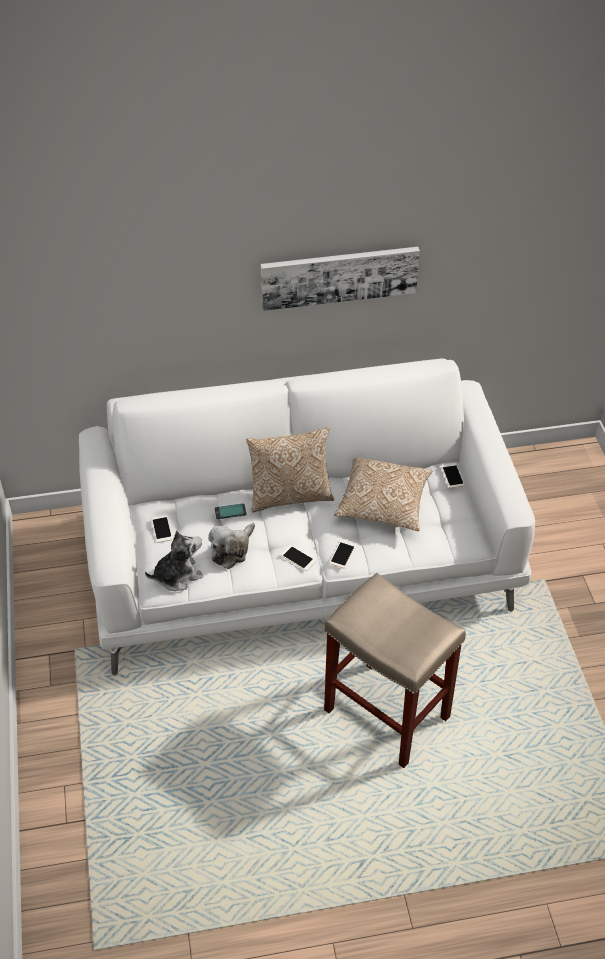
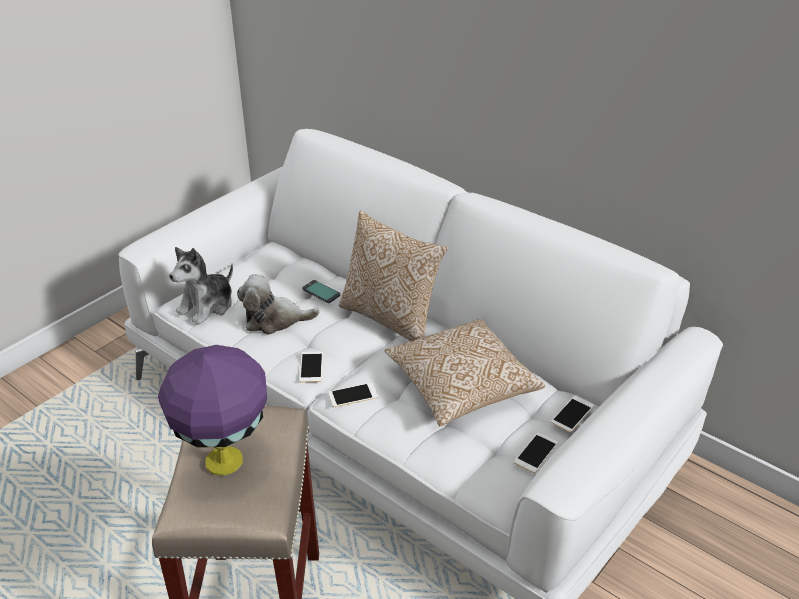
camera: 50 degrees right, 10 degrees down
plush toy [145,530,203,591] -> plush toy turned 105 degrees clockwise [169,247,233,325]
phone [151,515,173,543] -> phone moved to [514,432,558,473]
picture [261,247,420,311] -> none
none -> purple table lamp [158,345,267,476]

